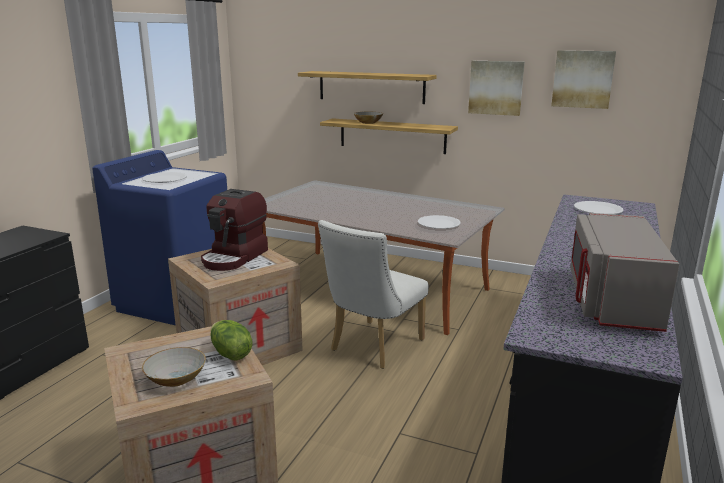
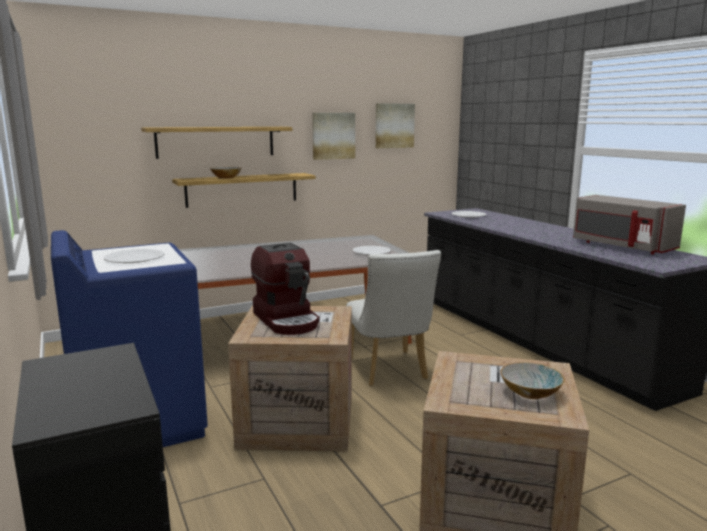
camera: 50 degrees left, 5 degrees down
lettuce [210,320,252,361] -> none

